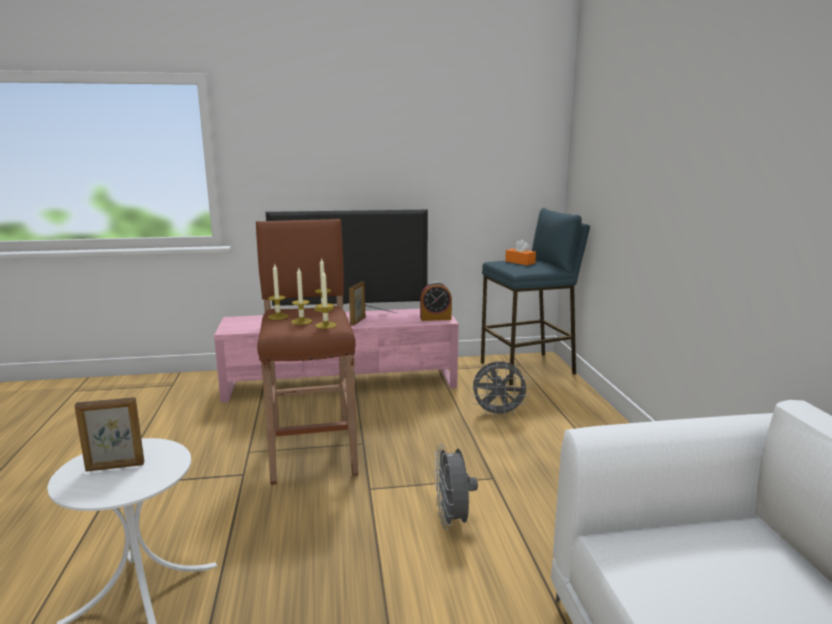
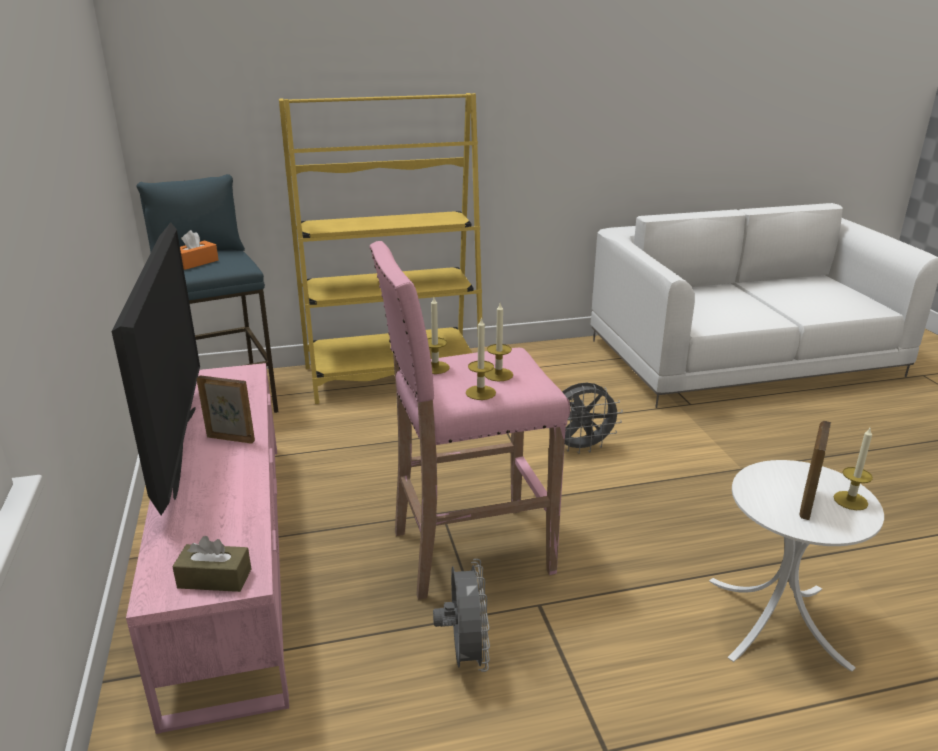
camera: 95 degrees left, 10 degrees up
picture frame [74,397,144,472] -> picture frame turned 135 degrees counterclockwise [800,421,831,520]
brown stool [256,219,358,485] -> pink stool [370,241,570,600]
candle [315,269,337,329] -> candle moved to [834,426,873,510]
alarm clock [420,281,452,321] -> none
grey fan [471,361,530,417] -> grey fan moved to [433,559,490,672]
none -> brown tissue box [172,536,251,592]
none -> yellow bookcase [279,93,482,404]

